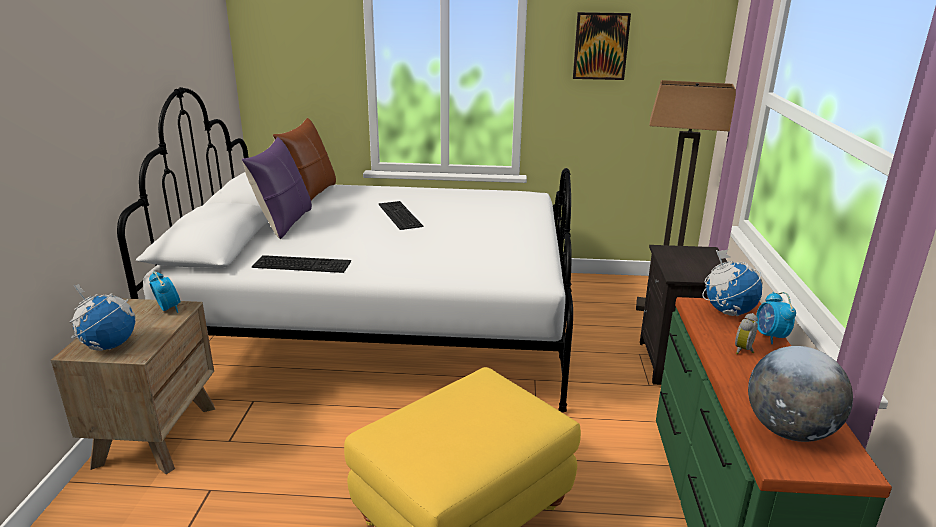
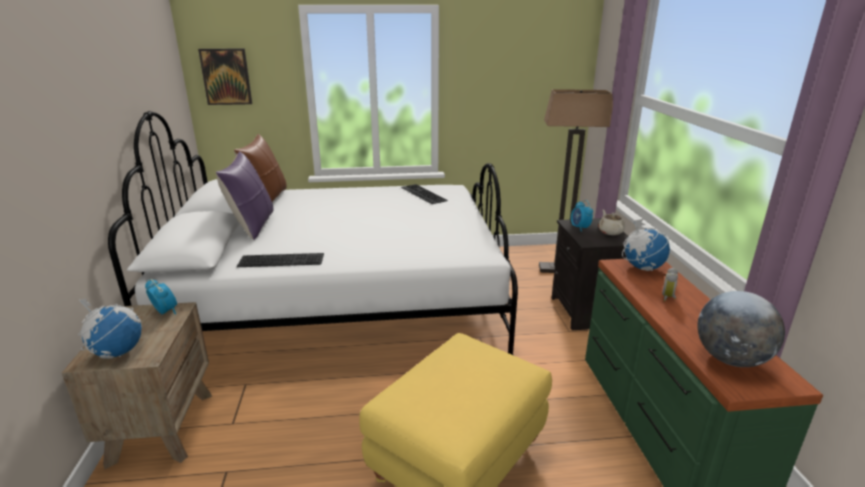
camera: 10 degrees left, 0 degrees up
keyboard [378,201,423,230] -> keyboard moved to [401,184,448,204]
picture [573,12,631,80] -> picture moved to [198,48,252,105]
alarm clock [756,292,796,344] -> alarm clock moved to [571,200,593,232]
none -> beige teapot [598,210,625,235]

